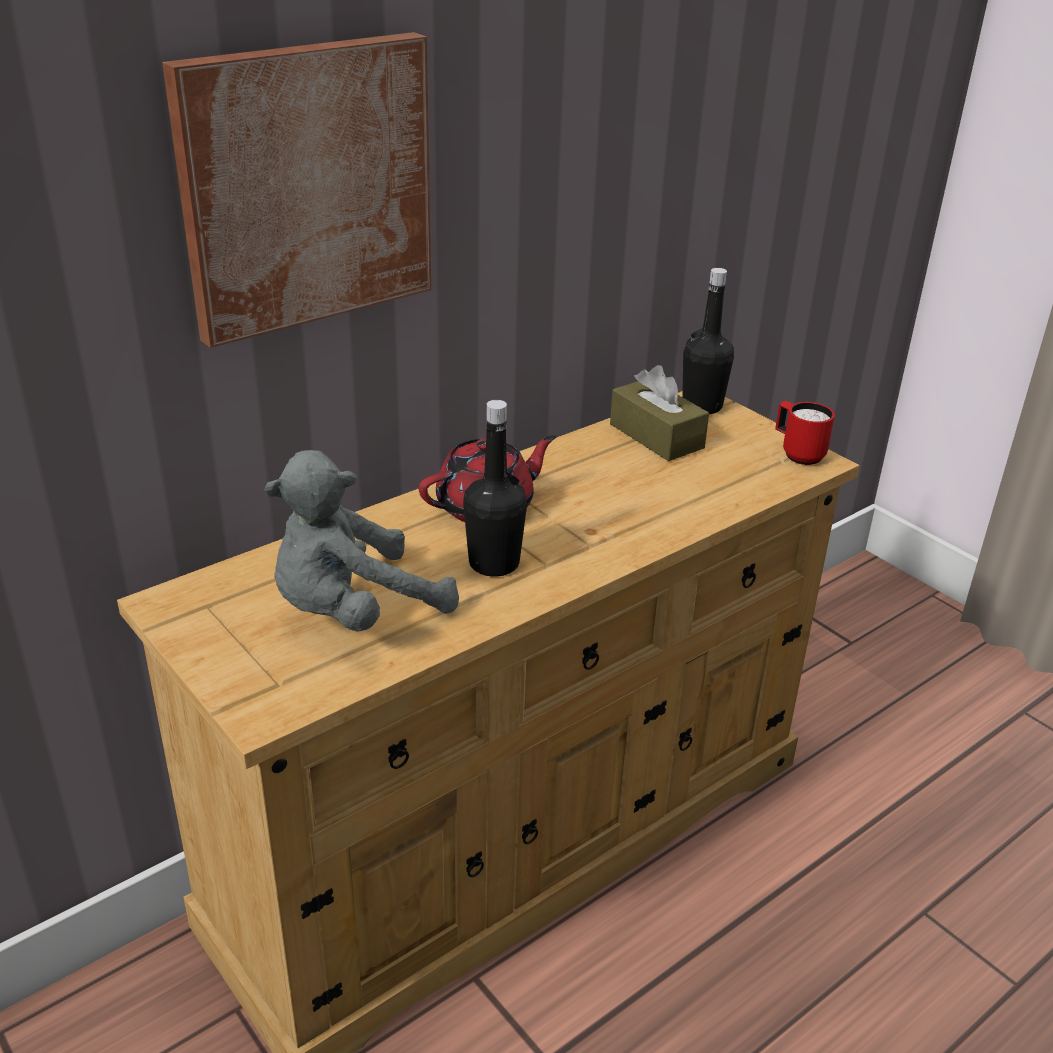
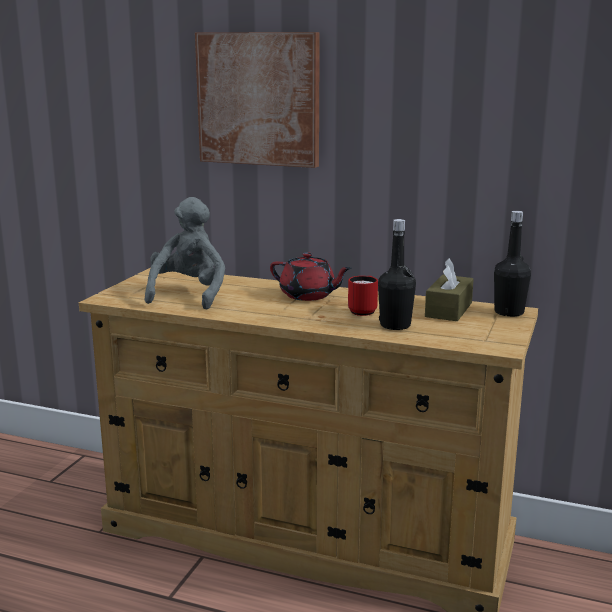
camera: 60 degrees right, 15 degrees down
grey plush toy [264,450,459,632] -> grey plush toy turned 75 degrees clockwise [145,197,225,310]
black bottle [463,400,527,577] -> black bottle moved to [378,219,416,330]
red mug [775,401,835,465] -> red mug moved to [348,276,378,316]

